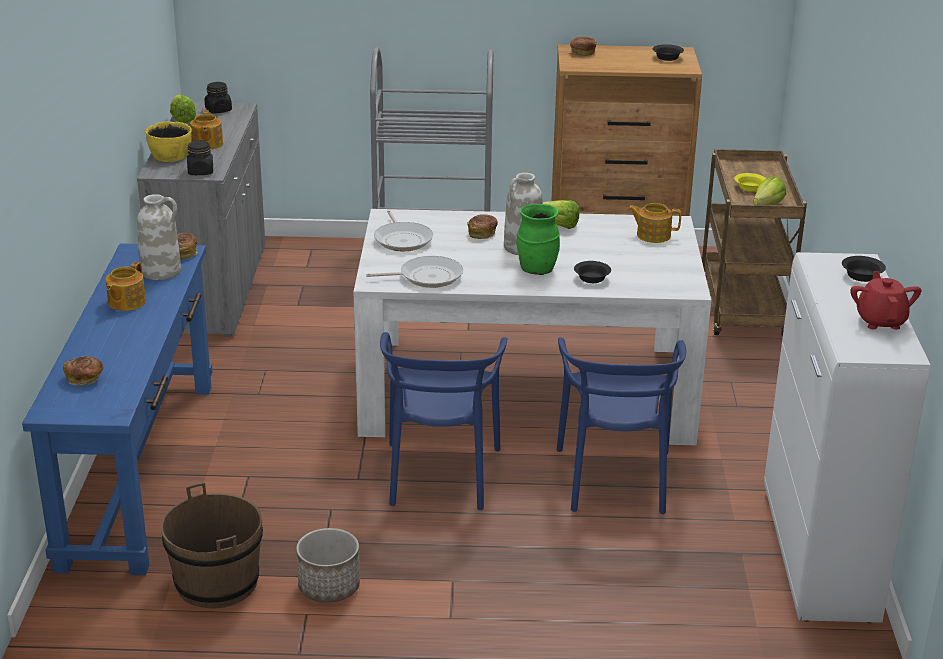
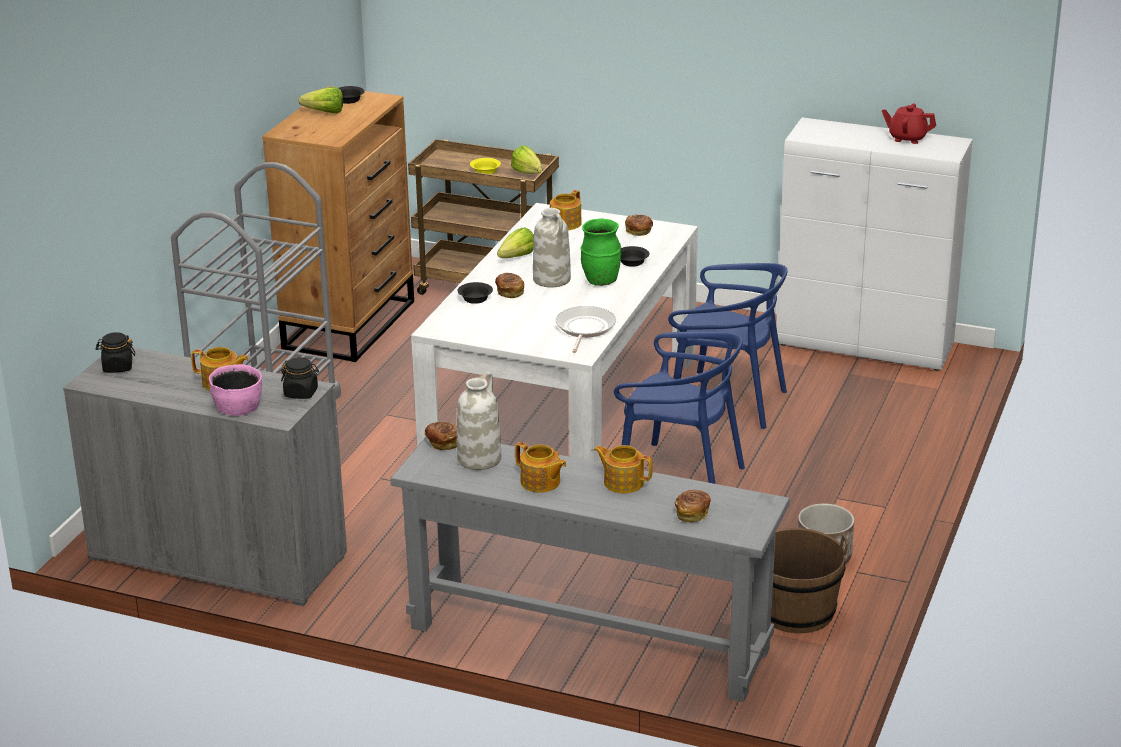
camera: 70 degrees left, 0 degrees up
blue console table [22,243,213,575] -> grey console table [390,437,790,702]
yellow bowl [145,121,192,162] -> pink bowl [209,364,262,416]
lettuce [170,94,196,123] -> lettuce moved to [299,87,343,114]
frying pan [374,210,433,251] -> none
bread [570,37,597,56] -> bread moved to [625,215,653,236]
black bowl [842,256,886,282] -> black bowl moved to [458,282,493,304]
none -> teapot [594,445,653,493]

